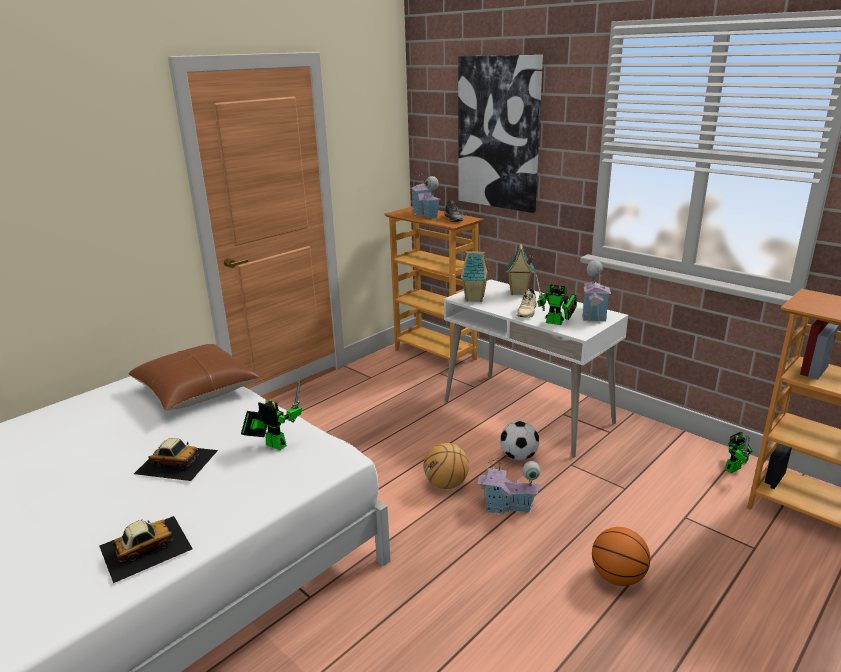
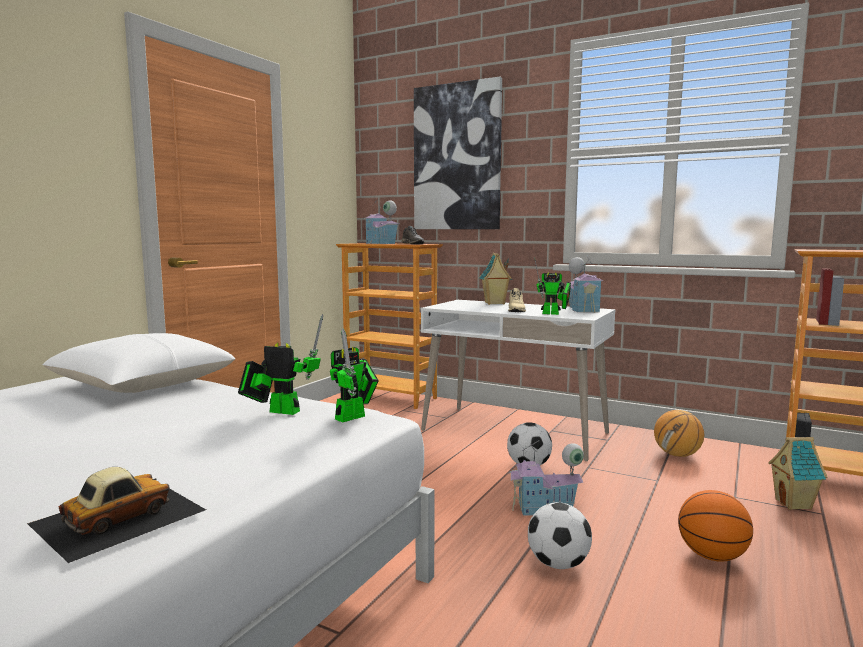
camera: 15 degrees left, 15 degrees down
brown pillow [129,344,259,410] -> white pillow [43,333,235,393]
toy car [134,438,218,481] -> none
basketball [423,443,469,489] -> basketball moved to [654,410,704,457]
toy house [461,251,489,302] -> toy house moved to [768,437,827,510]
toy robot [725,432,753,473] -> toy robot moved to [330,328,379,422]
none -> football [528,502,592,569]

